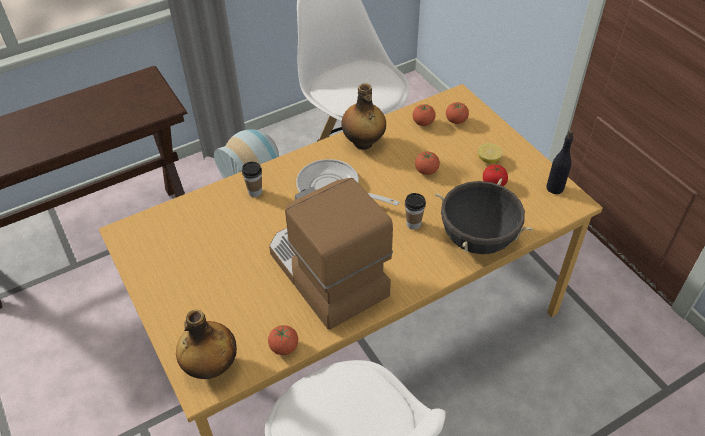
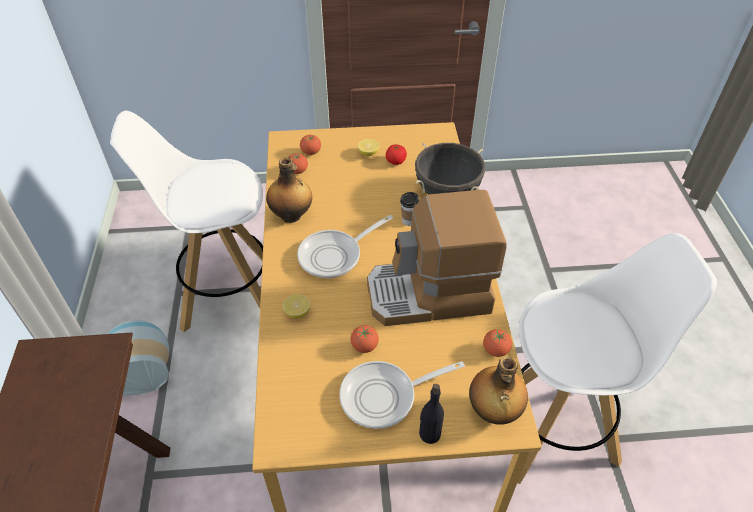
camera: 65 degrees left, 0 degrees up
cup [242,162,262,197] -> lemon [283,294,310,318]
tomato [415,151,440,175] -> tomato moved to [351,325,379,353]
black bottle [546,130,574,194] -> black bottle moved to [419,384,444,444]
none -> frying pan [339,361,465,429]

